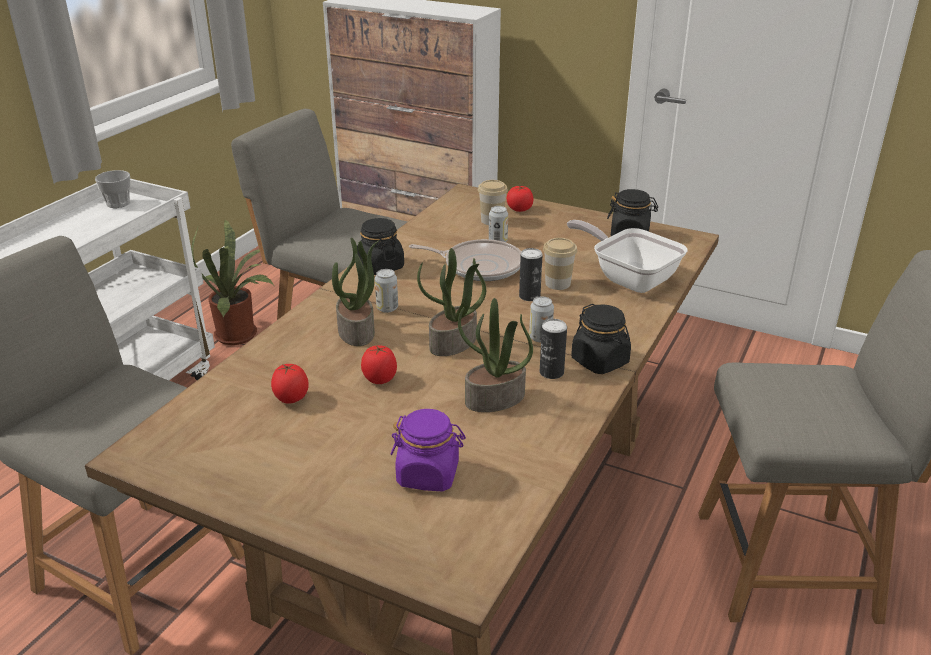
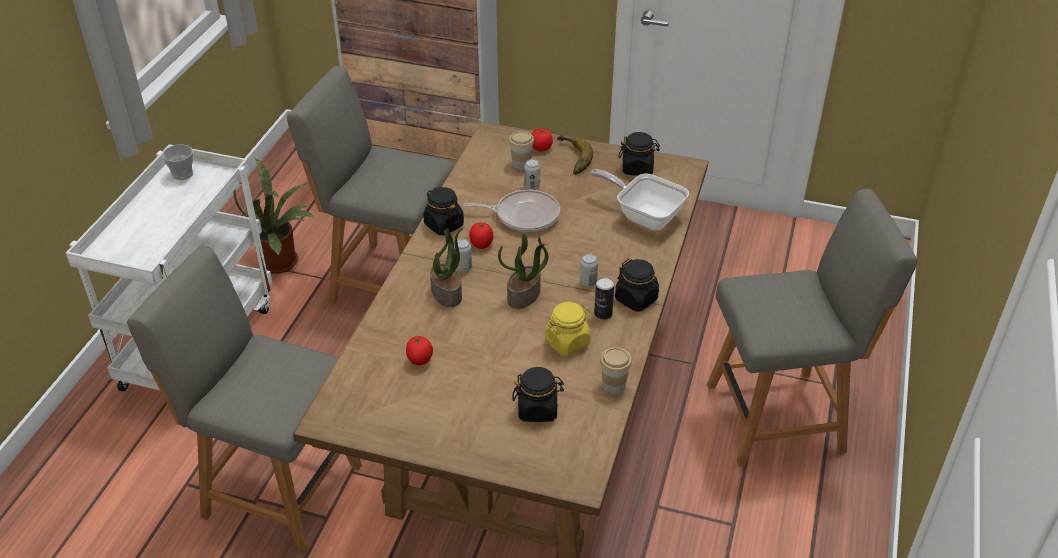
camera: 10 degrees left, 10 degrees up
tomato [361,345,397,384] -> tomato moved to [469,222,493,249]
purple jar [391,409,466,491] -> black jar [513,367,564,422]
potted plant [458,298,533,412] -> yellow jar [545,302,591,356]
can [519,248,543,301] -> none
cup [543,238,577,290] -> cup moved to [600,347,632,394]
none -> banana [557,135,593,175]

